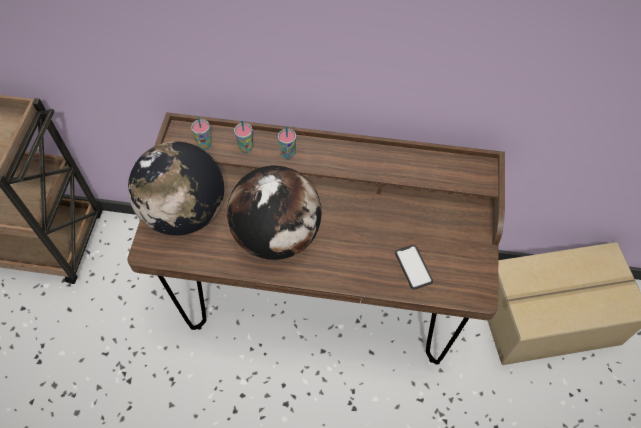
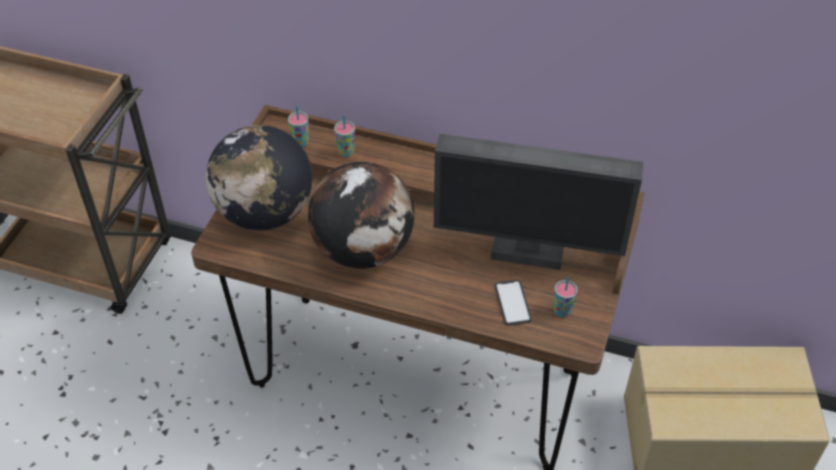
camera: 10 degrees right, 10 degrees down
cup [278,126,296,159] -> cup moved to [553,277,578,317]
none -> monitor [434,134,644,270]

